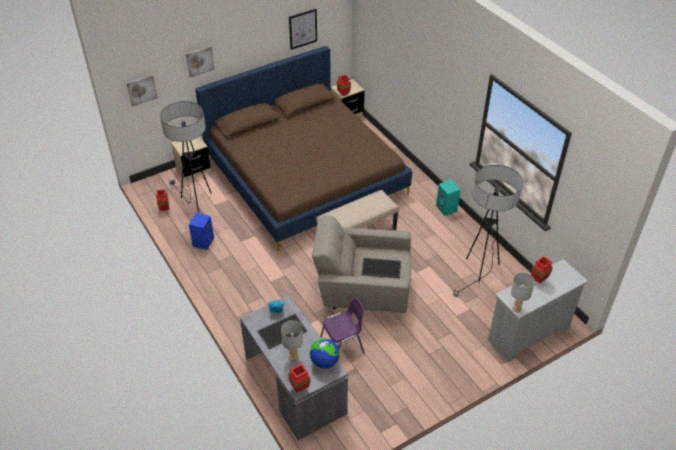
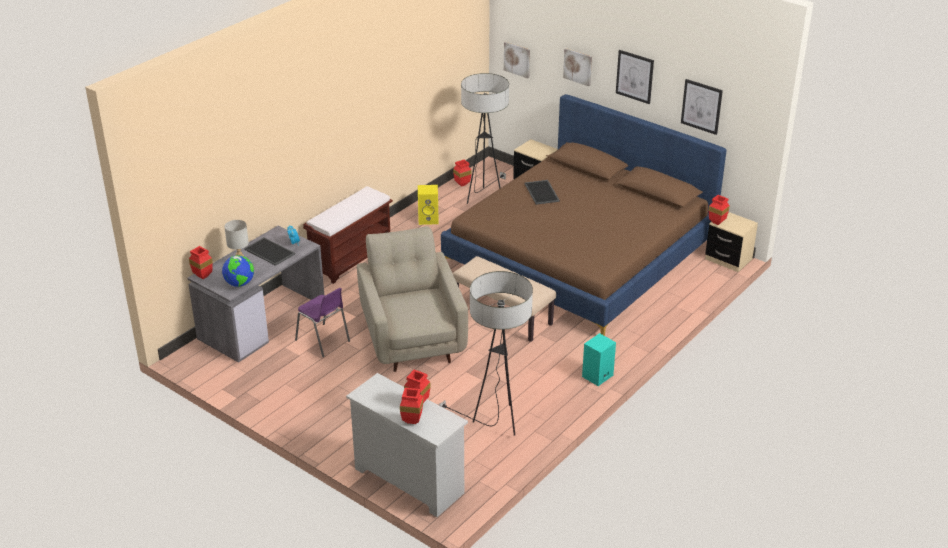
camera: 70 degrees right, 10 degrees down
blue speaker [189,213,214,250] -> yellow speaker [418,185,439,225]
tray [361,258,401,278] -> tray moved to [525,180,560,205]
grey table lamp [511,273,535,312] -> none
none -> brown bench [303,186,393,284]
none -> red vase [400,388,423,424]
none -> picture [616,50,654,104]

